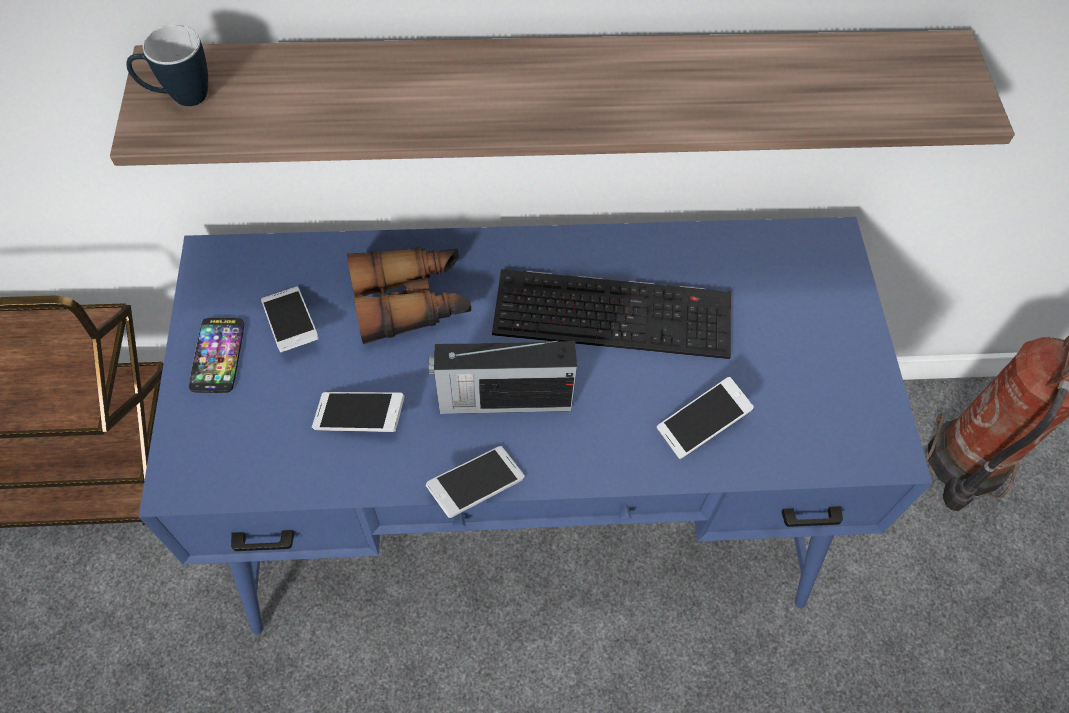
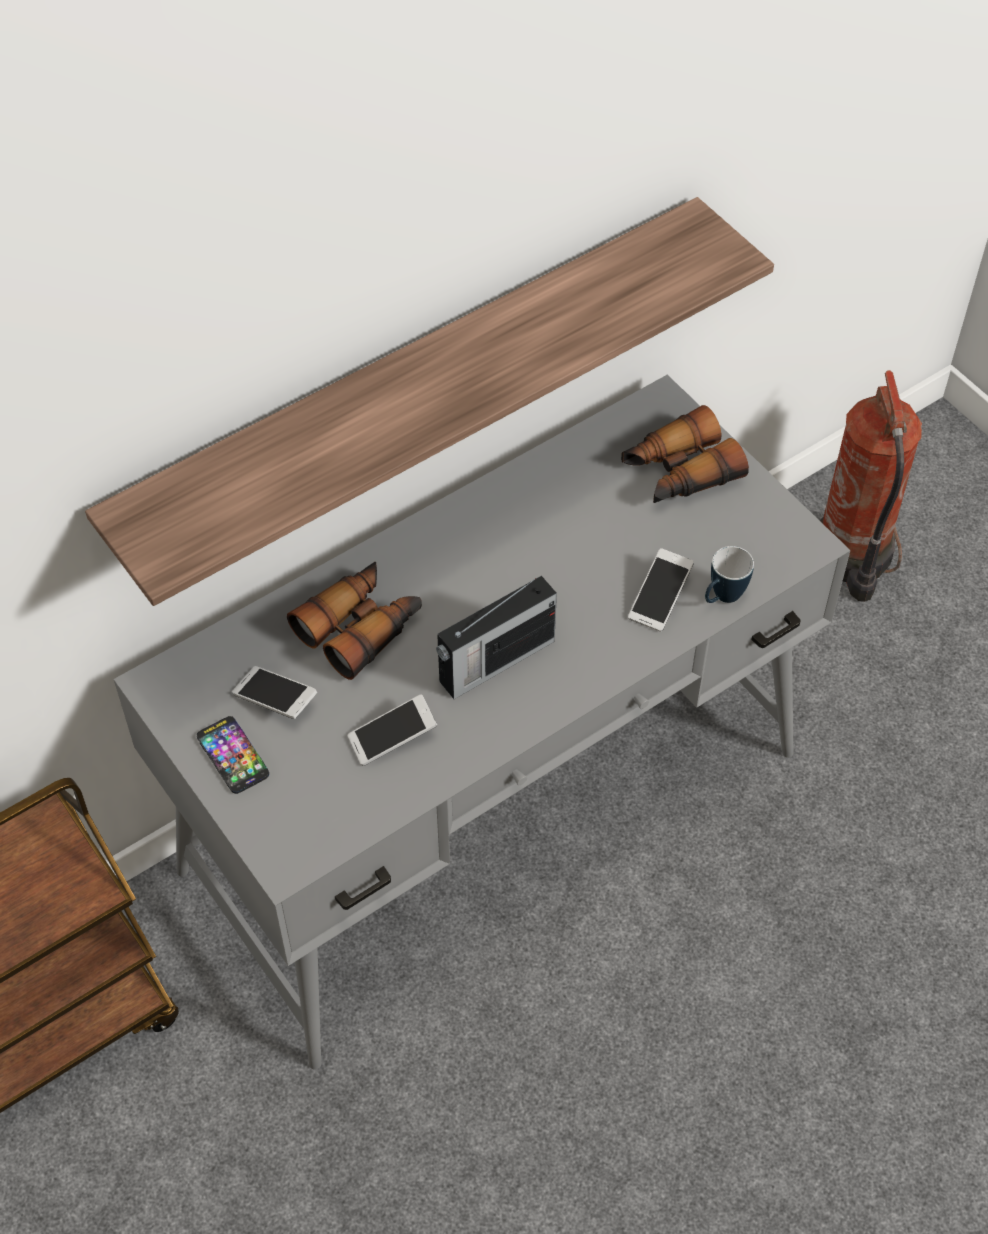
camera: 30 degrees left, 5 degrees down
mug [126,24,208,106] -> mug moved to [705,546,754,603]
blue desk [139,217,932,635] -> grey desk [114,375,850,1069]
phone [426,446,525,518] -> none
keyboard [492,269,731,359] -> none
none -> binoculars [621,405,749,503]

